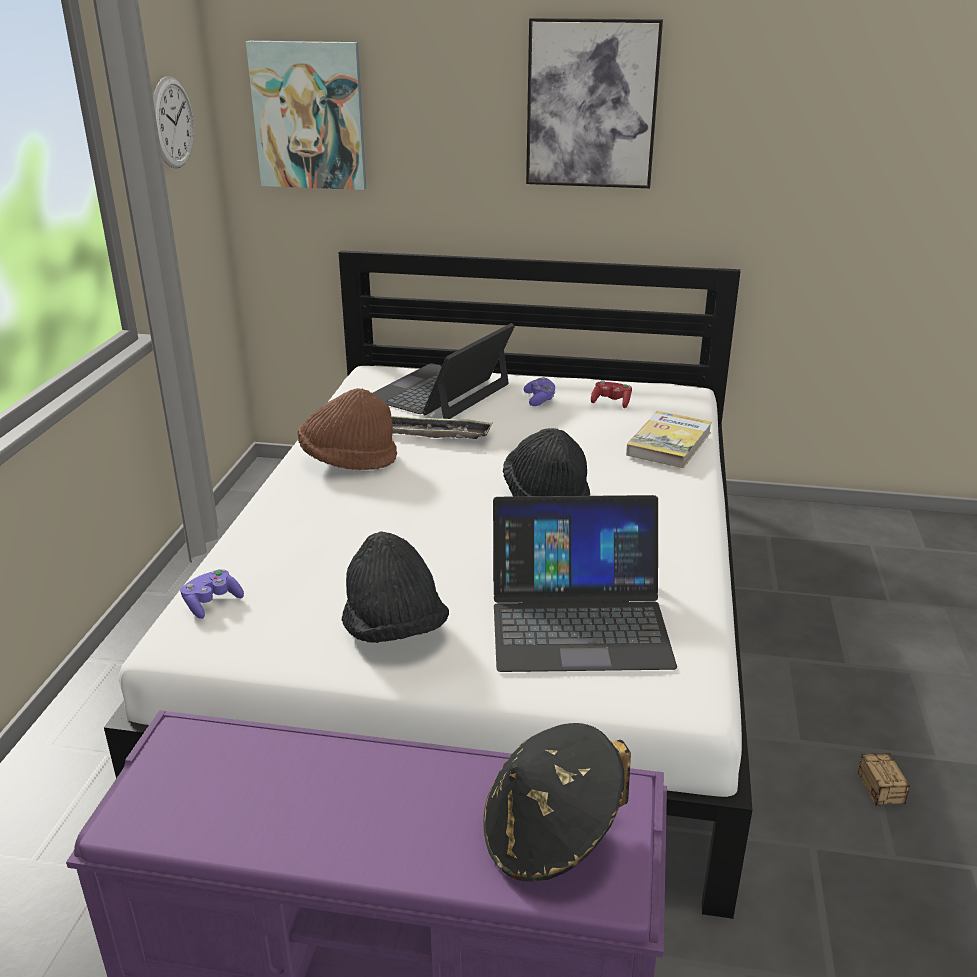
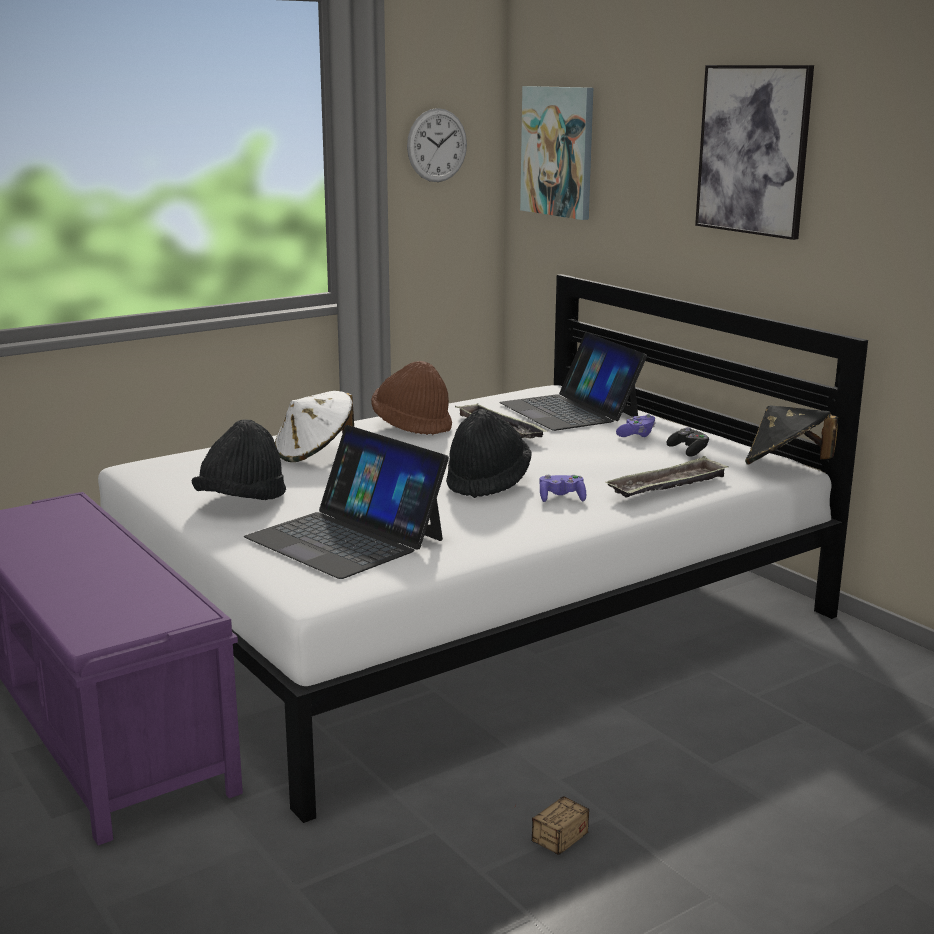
camera: 45 degrees right, 10 degrees down
purple game controller [180,569,244,619] -> purple game controller moved to [539,475,586,502]
laptop [373,323,515,419] -> laptop turned 105 degrees counterclockwise [499,332,647,431]
black hat [483,723,631,882] -> black hat moved to [745,405,838,465]
red game controller [591,381,632,408] -> black game controller [666,427,710,457]
book [626,411,712,468] -> tray [606,456,729,498]
none -> white hat [275,391,354,462]

